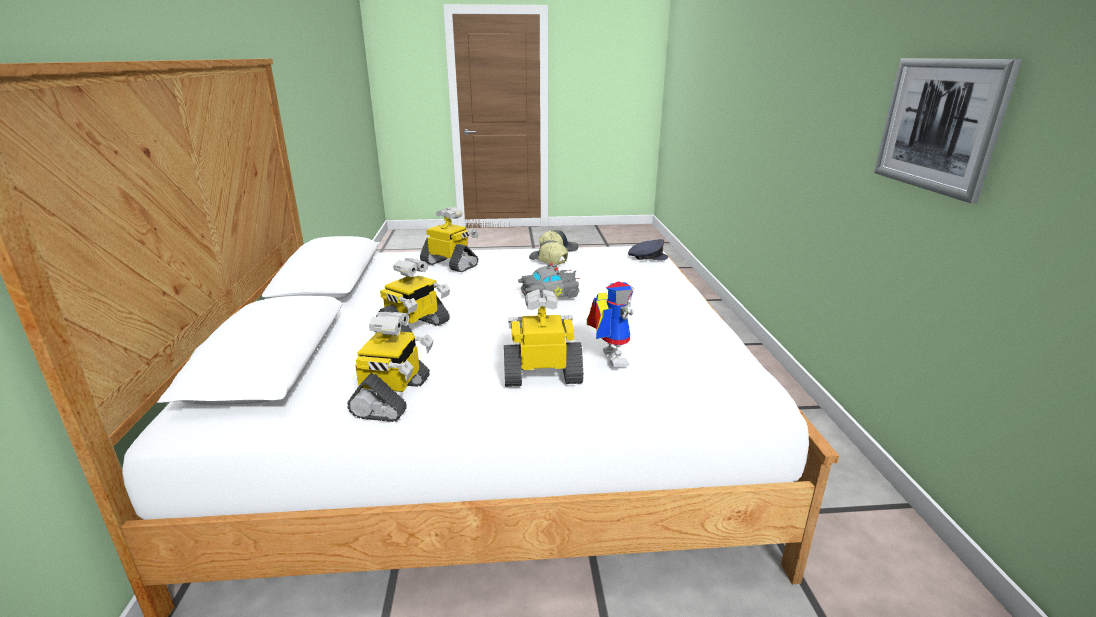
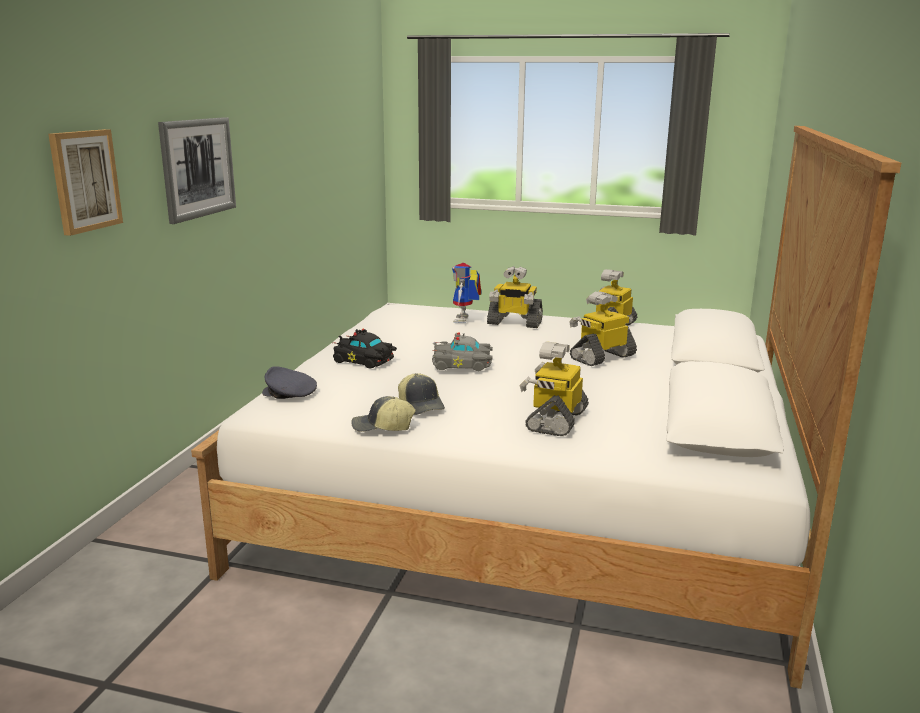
camera: 160 degrees left, 5 degrees down
toy robot [420,207,479,272] -> toy robot turned 60 degrees clockwise [520,341,589,436]
none -> picture [48,129,123,236]
none -> black toy car [332,329,397,368]

